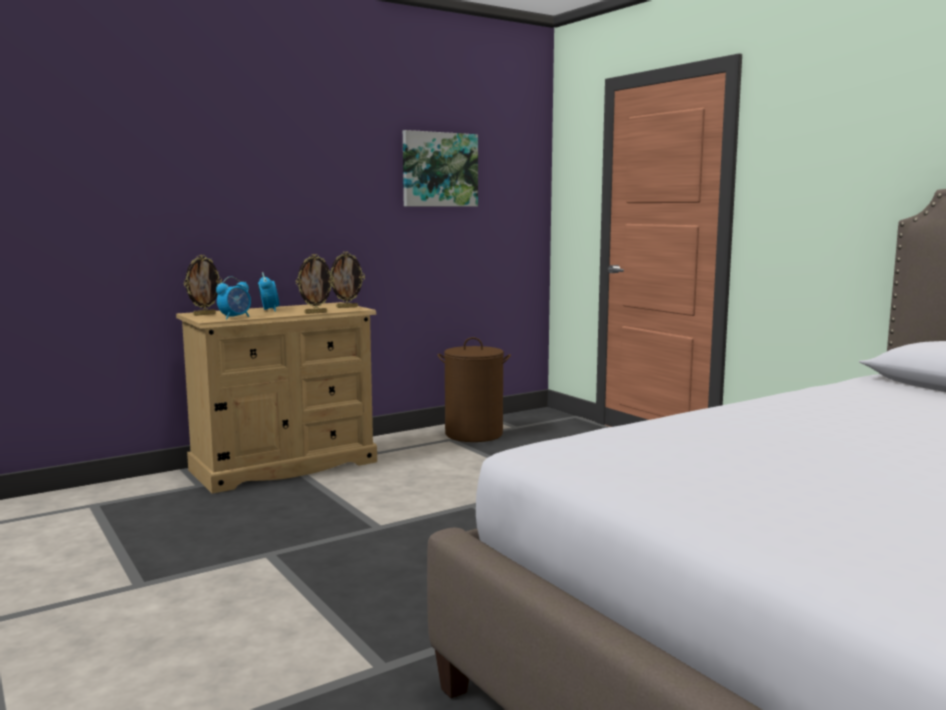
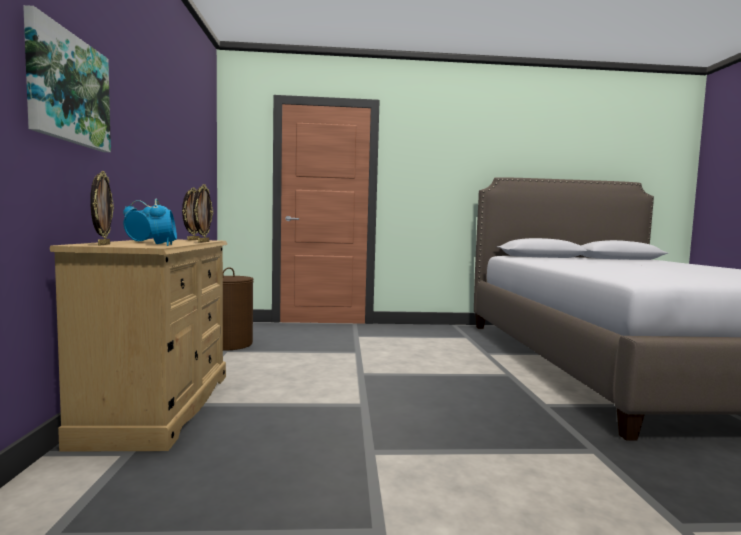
camera: 60 degrees left, 5 degrees down
picture [403,130,478,206] -> picture moved to [23,5,111,152]

